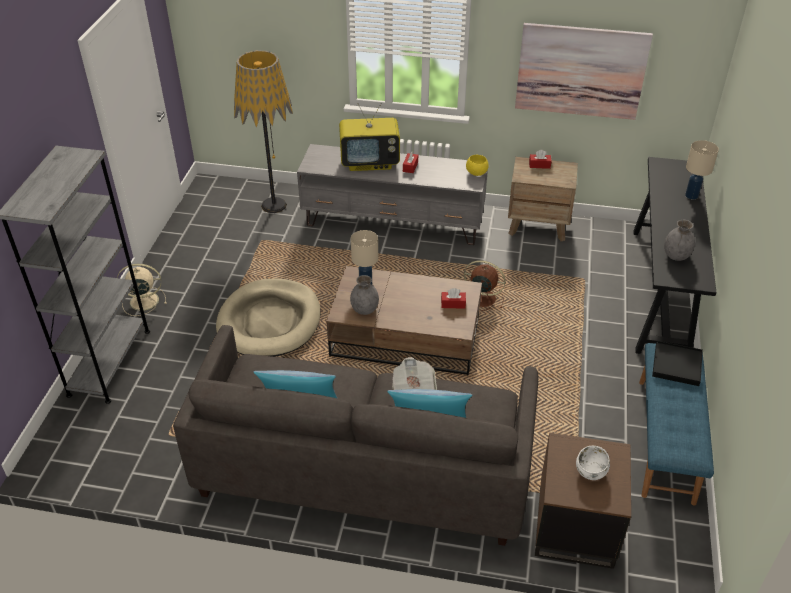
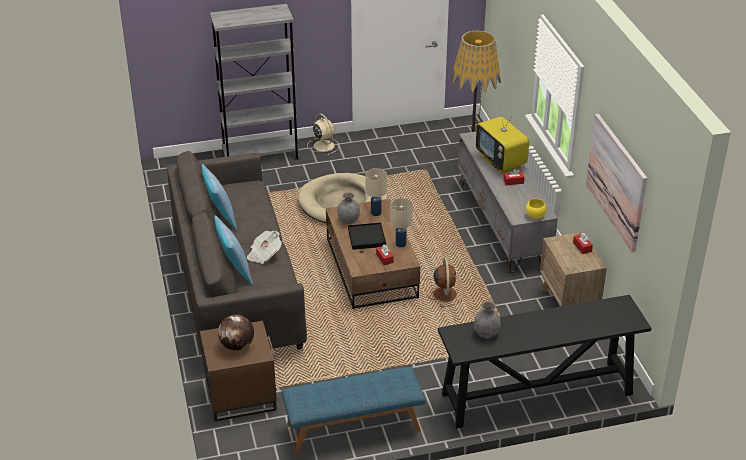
camera: 65 degrees right, 5 degrees down
white bowl [576,446,610,480] -> globe [218,314,254,351]
black tray [652,341,703,386] -> black tray moved to [348,223,386,250]
beige table lamp [685,140,719,199] -> beige table lamp moved to [390,198,413,247]

